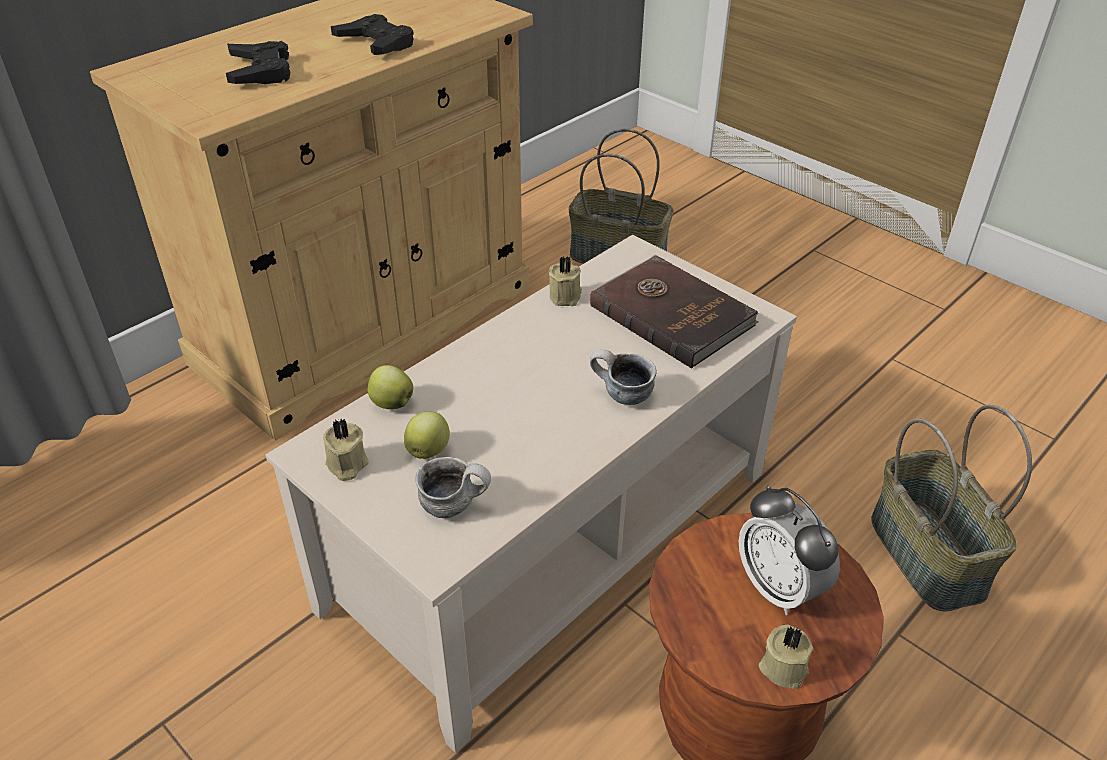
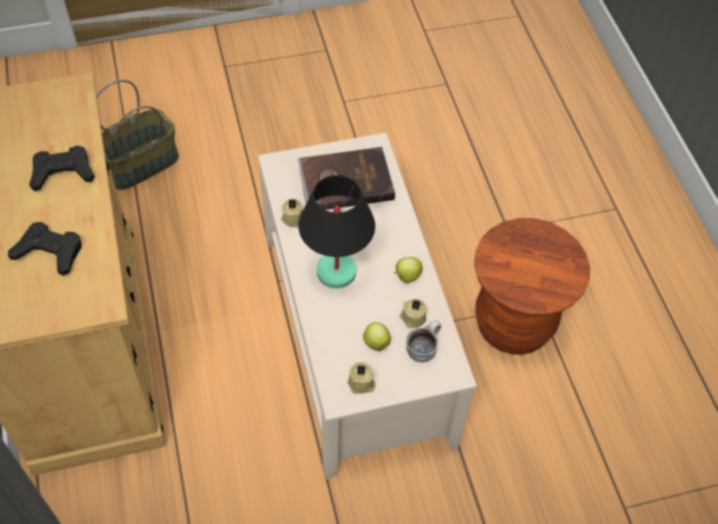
camera: 60 degrees left, 15 degrees up
apple [367,365,413,409] -> apple moved to [394,257,423,283]
mug [590,349,657,405] -> none
alarm clock [739,485,840,615] -> none
beige candle [759,625,813,689] -> beige candle moved to [400,299,427,328]
basket [871,404,1032,612] -> none
none -> black table lamp [298,175,375,288]

